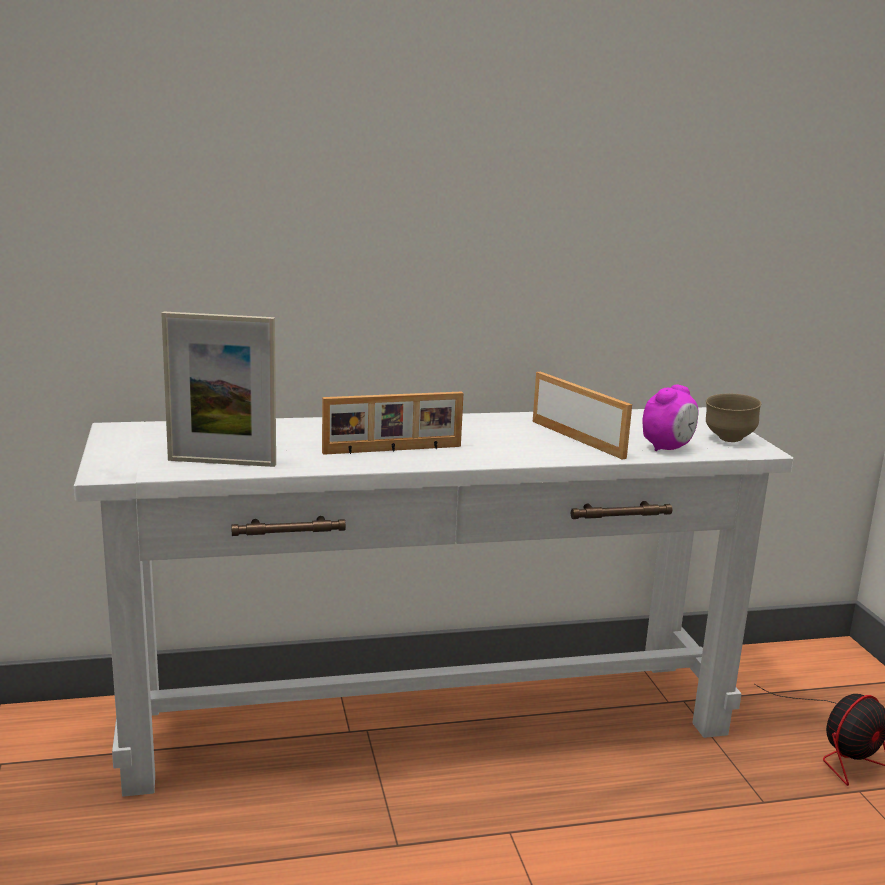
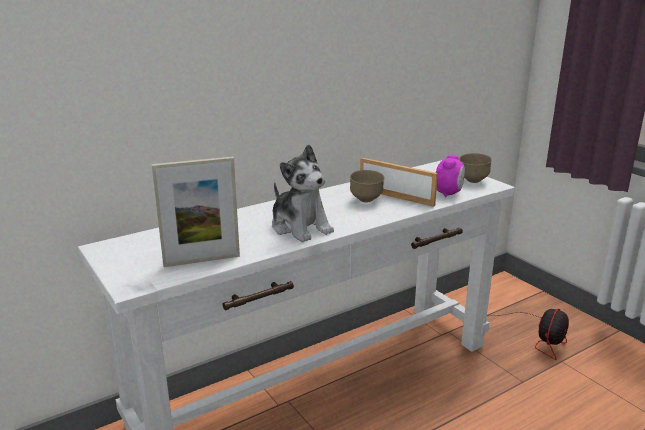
camera: 20 degrees left, 5 degrees up
picture frame [322,391,463,455] -> plush toy [272,144,334,242]
none -> brown bowl [350,170,385,203]

